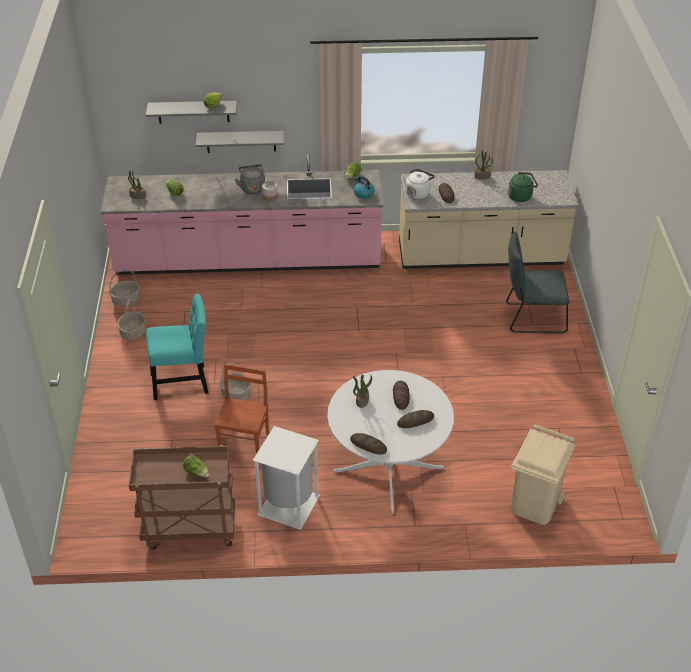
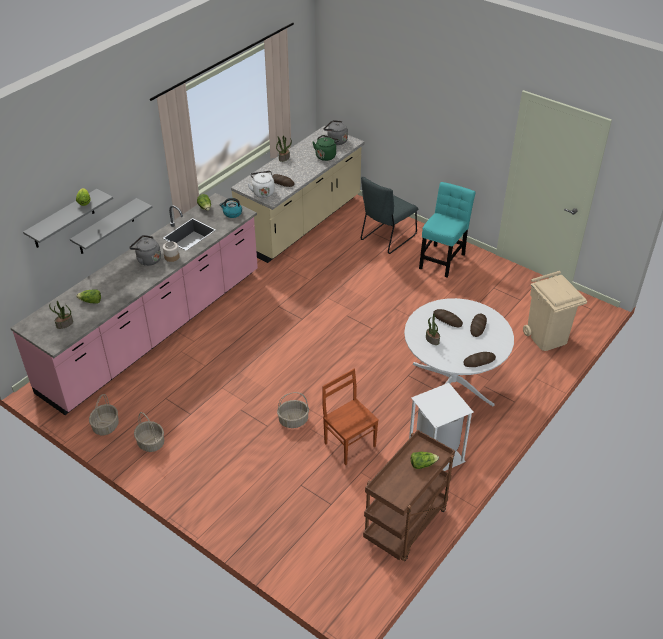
camera: 50 degrees left, 0 degrees up
turquoise chair [146,294,209,400] -> turquoise chair moved to [419,182,475,277]
none -> grey kettle [324,120,348,145]

